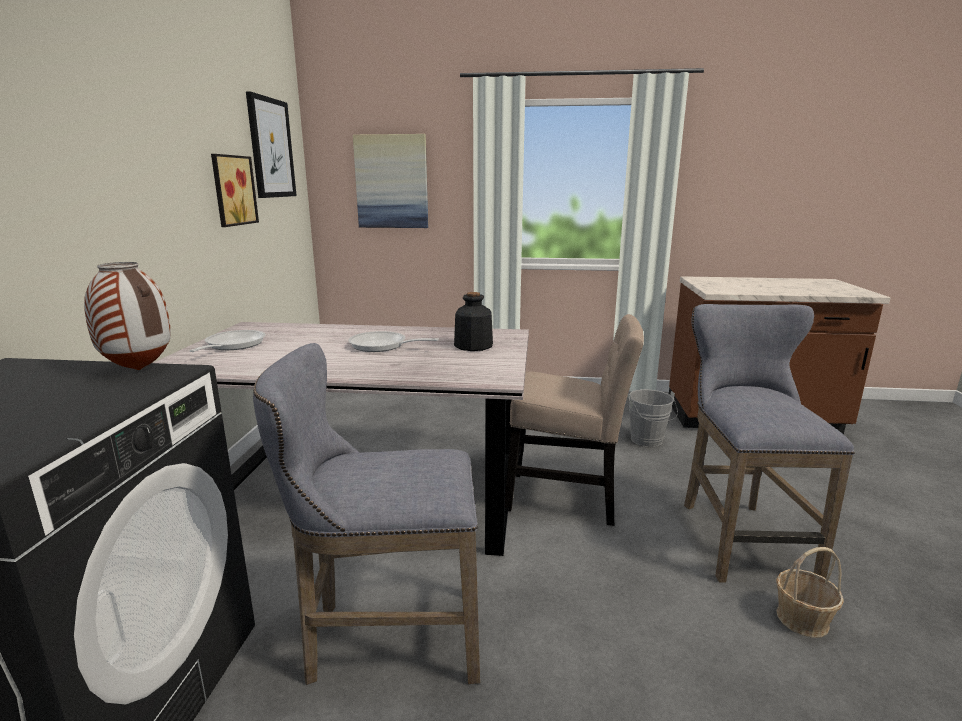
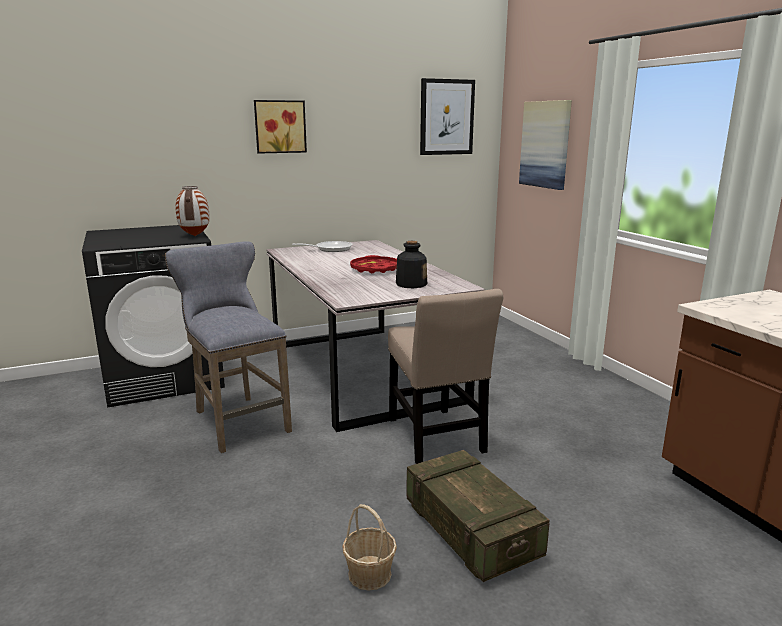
camera: 60 degrees right, 0 degrees up
picture [211,154,259,227] -> picture moved to [254,100,307,154]
frying pan [348,331,439,352] -> red tray [350,255,397,273]
grey bucket [628,389,678,447] -> none
grey stool [684,304,855,583] -> crate [406,450,550,582]

